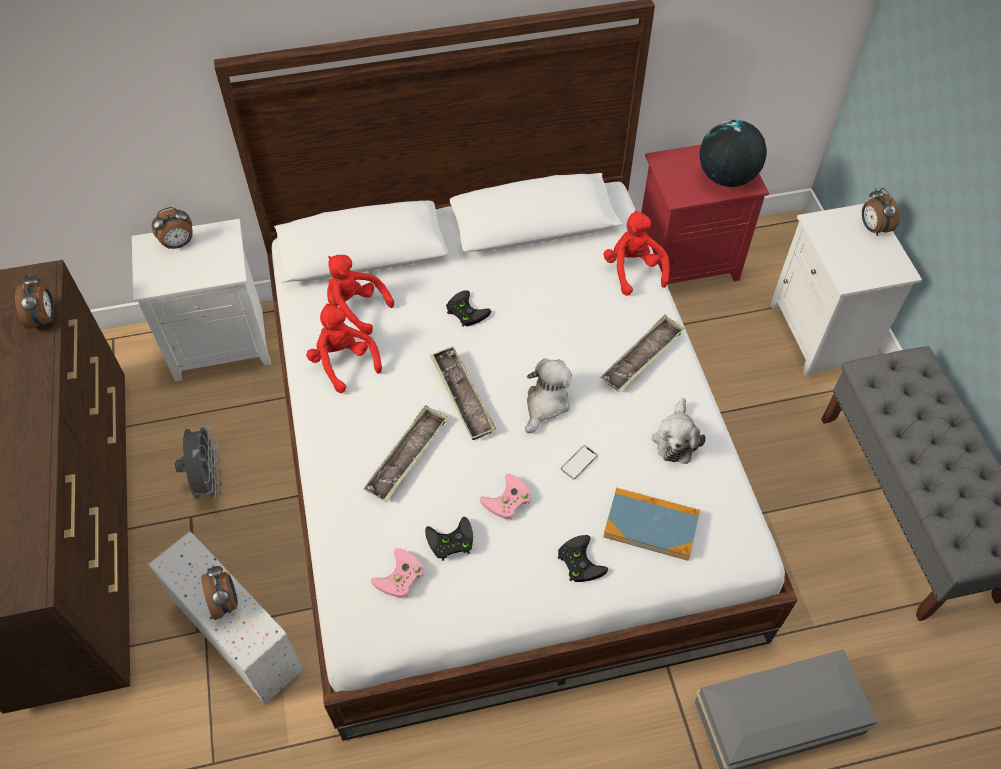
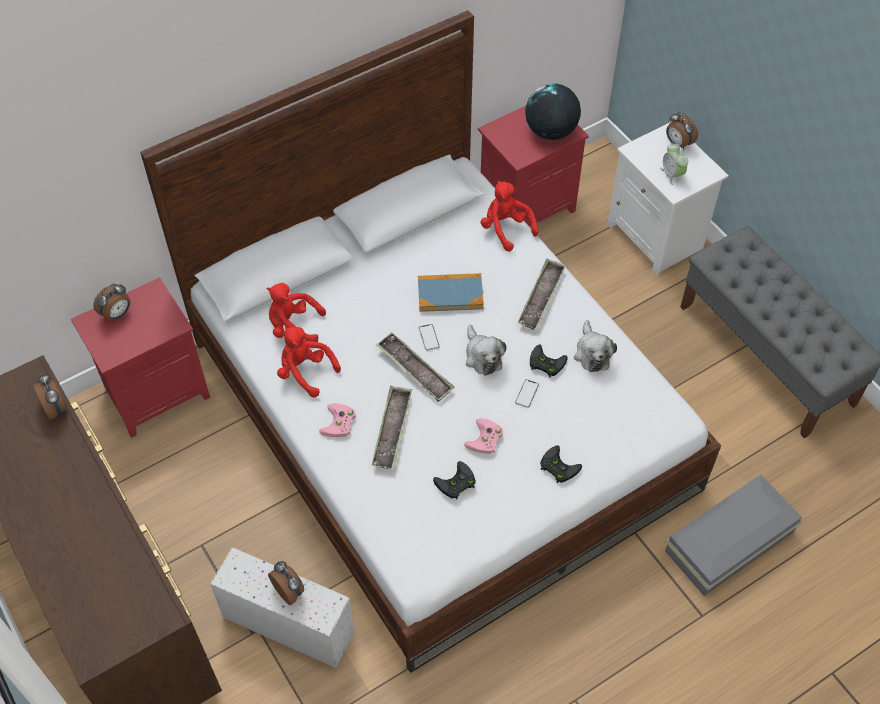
camera: 20 degrees left, 0 degrees up
white nightstand [132,219,271,382] -> red nightstand [71,277,210,438]
grey fan [175,421,222,502] -> none
pink game controller [371,548,424,598] -> pink game controller moved to [319,403,356,437]
black game controller [446,290,491,327] -> black game controller moved to [530,344,568,378]
plush toy [525,358,572,433] -> plush toy turned 150 degrees clockwise [466,325,506,376]
book [603,488,700,561] -> book moved to [418,273,484,312]
none -> phone [419,324,440,351]
none -> alarm clock [660,144,688,185]

